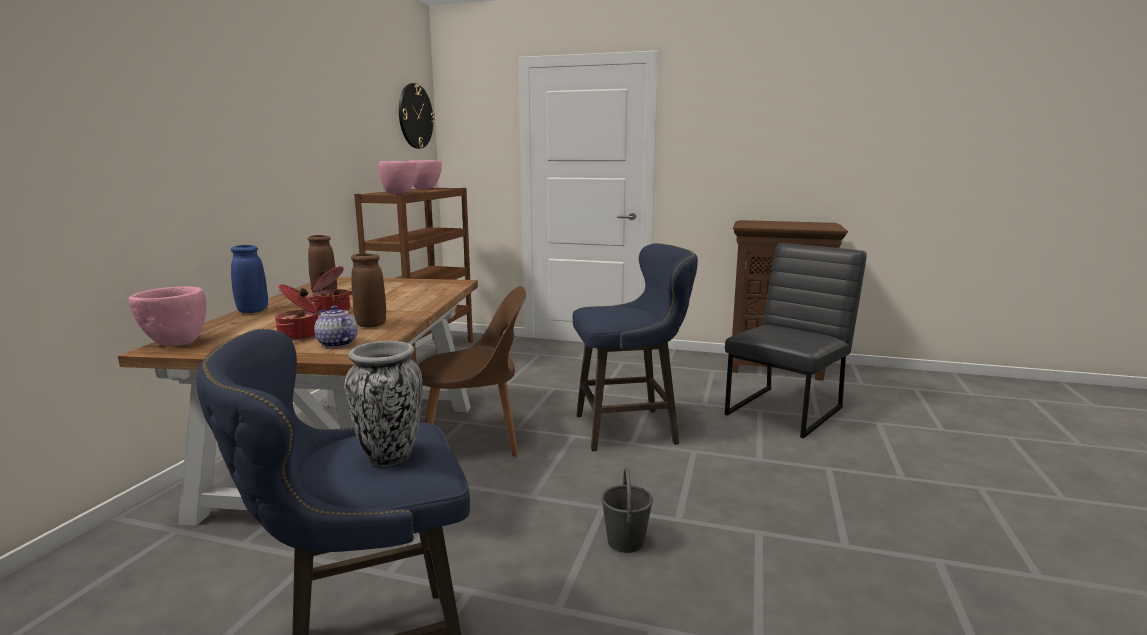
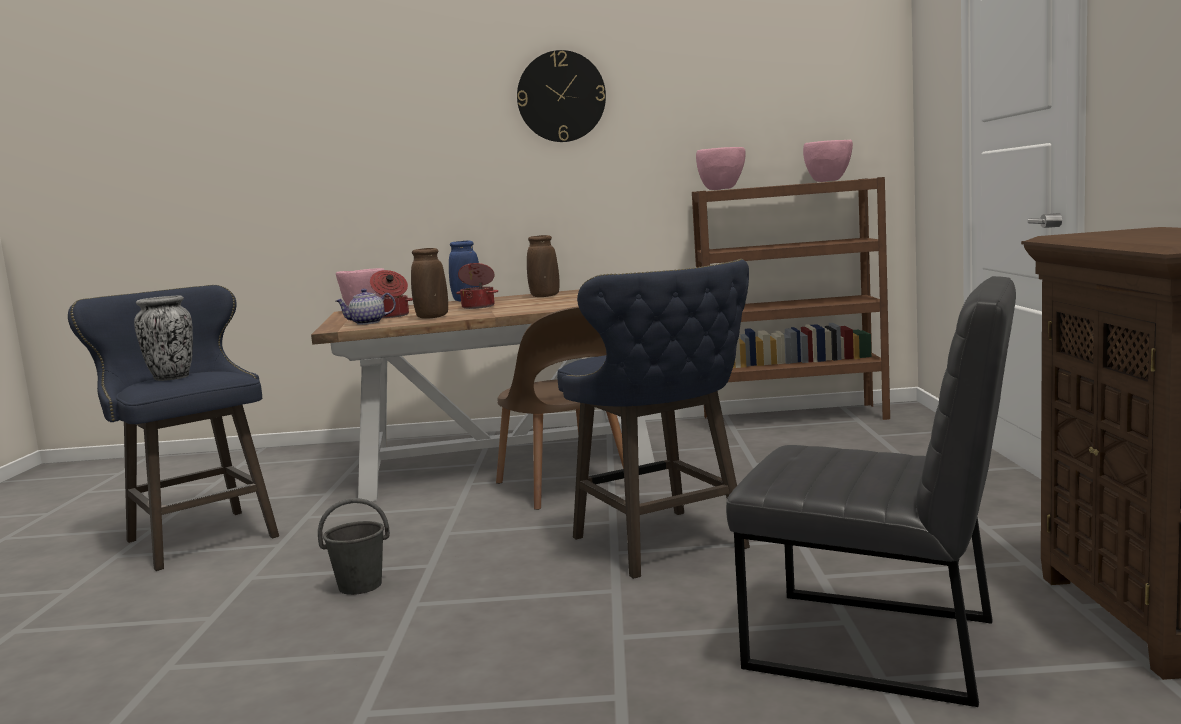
camera: 75 degrees right, 5 degrees down
teapot [314,305,357,348] -> teapot turned 135 degrees counterclockwise [336,289,396,325]
wall clock [399,83,435,149] -> wall clock moved to [517,50,606,142]

